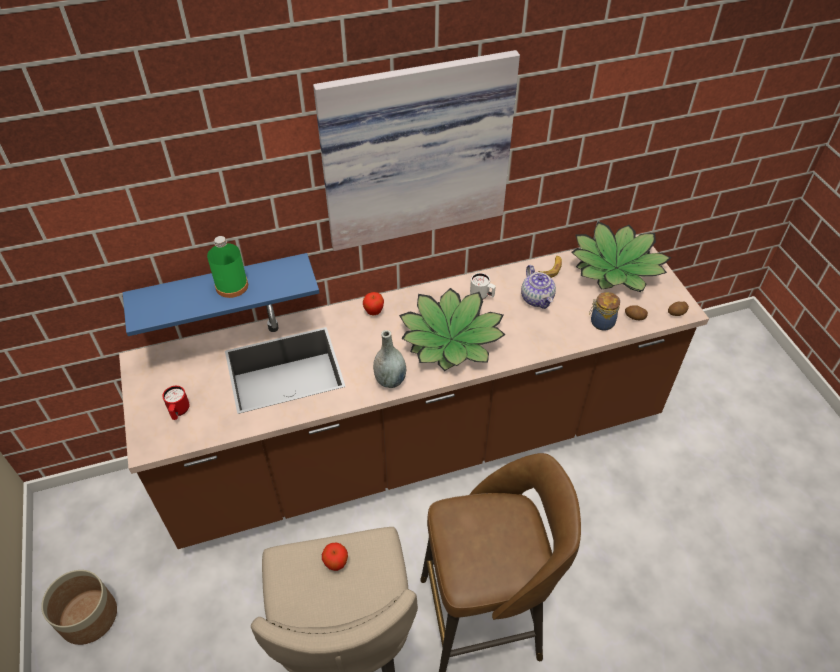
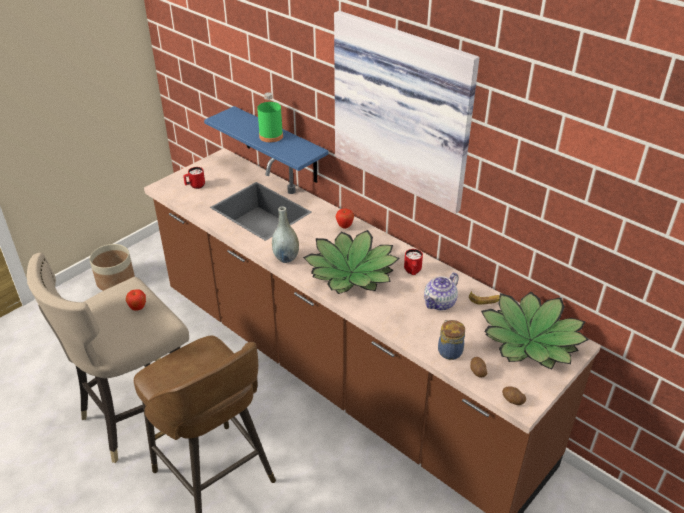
camera: 60 degrees right, 10 degrees down
white mug [470,273,496,299] -> red mug [404,249,423,275]

